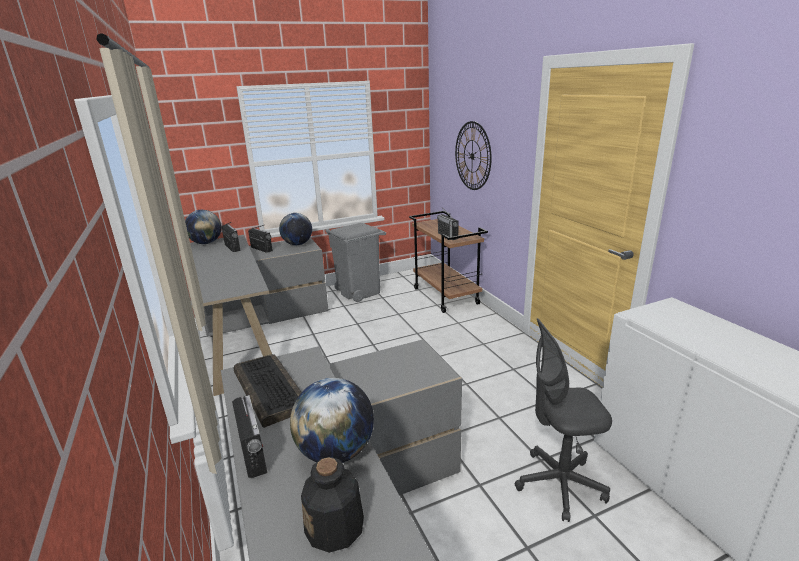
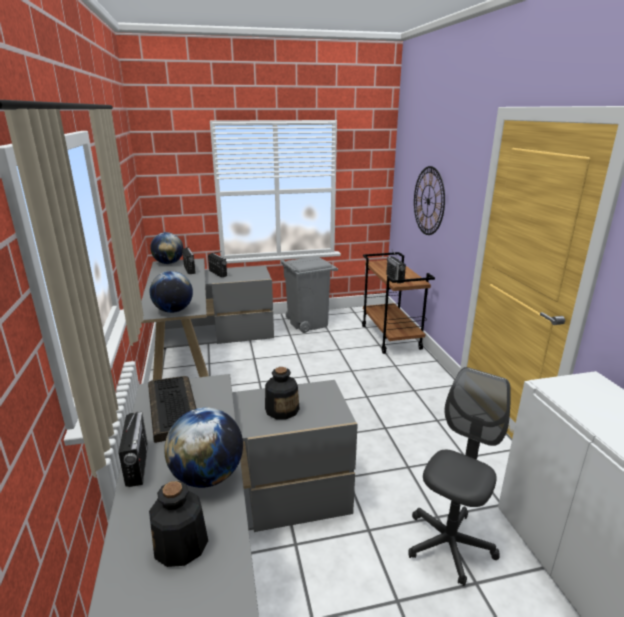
camera: 10 degrees right, 0 degrees up
globe [279,213,312,245] -> globe moved to [150,271,193,313]
grey office chair [515,318,612,522] -> grey office chair turned 120 degrees clockwise [408,367,511,586]
none -> bottle [265,367,300,420]

